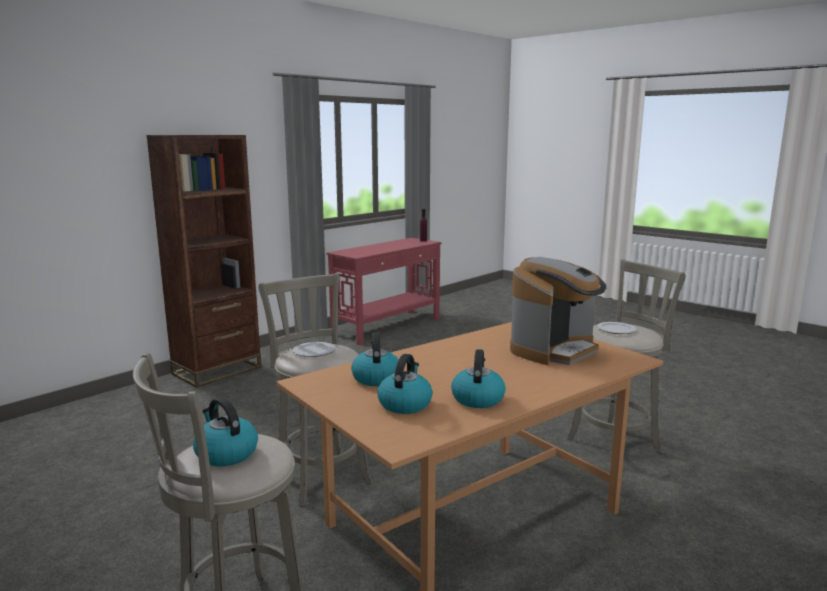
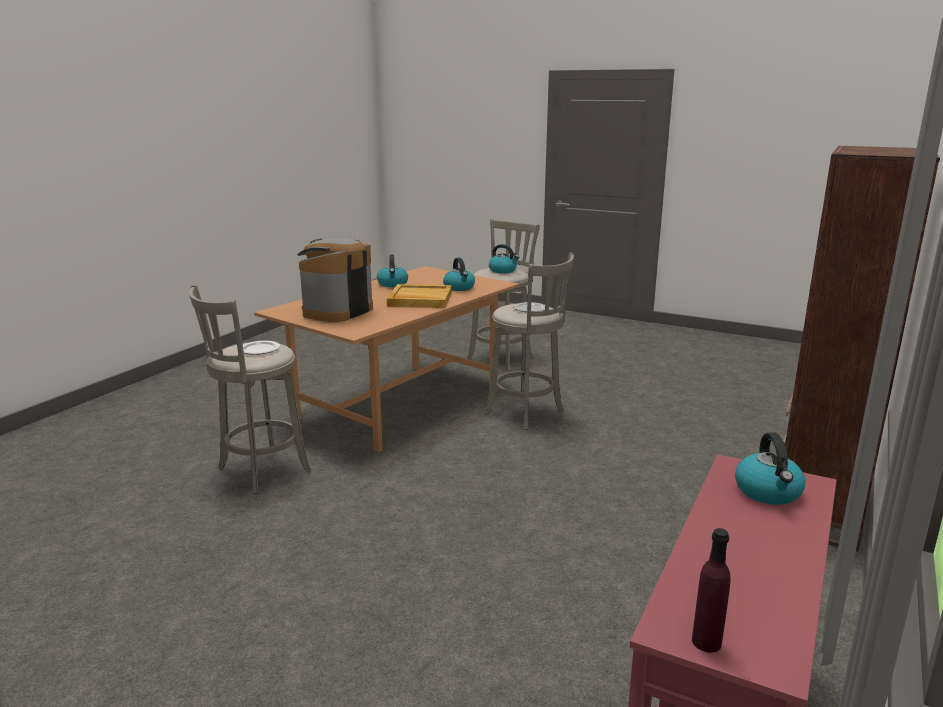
camera: 165 degrees right, 5 degrees up
kettle [377,354,433,414] -> kettle moved to [735,432,805,505]
none -> beige tray [387,284,452,308]

